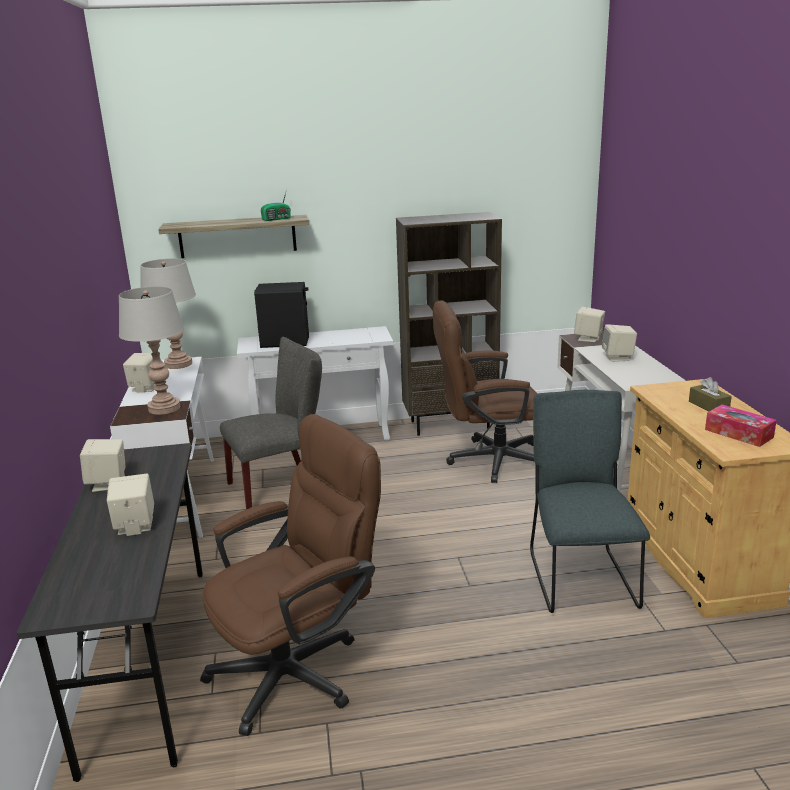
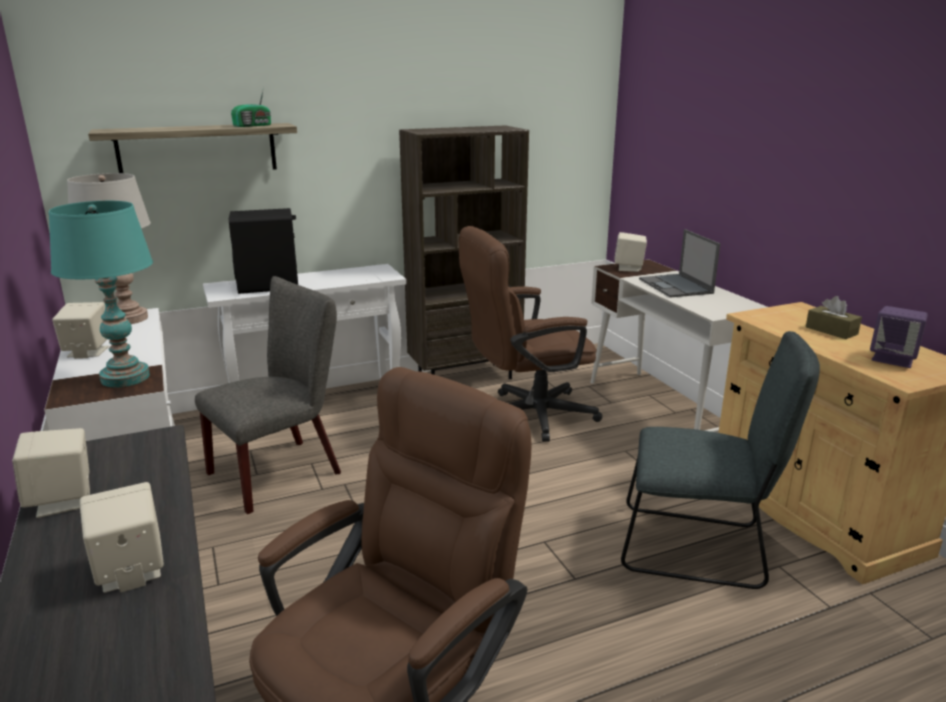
camera: 15 degrees left, 0 degrees up
grey table lamp [119,286,184,415] -> turquoise table lamp [49,201,153,387]
grey chair [530,390,650,613] -> grey chair turned 120 degrees clockwise [621,331,820,589]
beige speaker [602,325,637,362] -> laptop [639,229,720,298]
tissue box [705,405,777,447] -> purple speaker [870,306,928,368]

